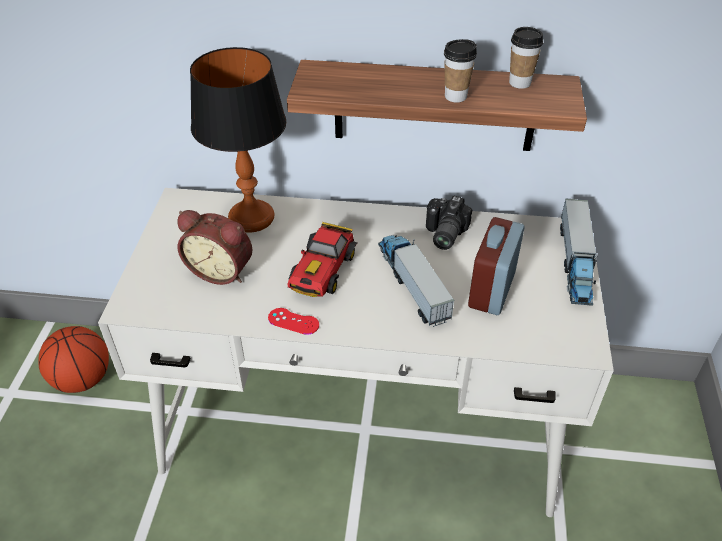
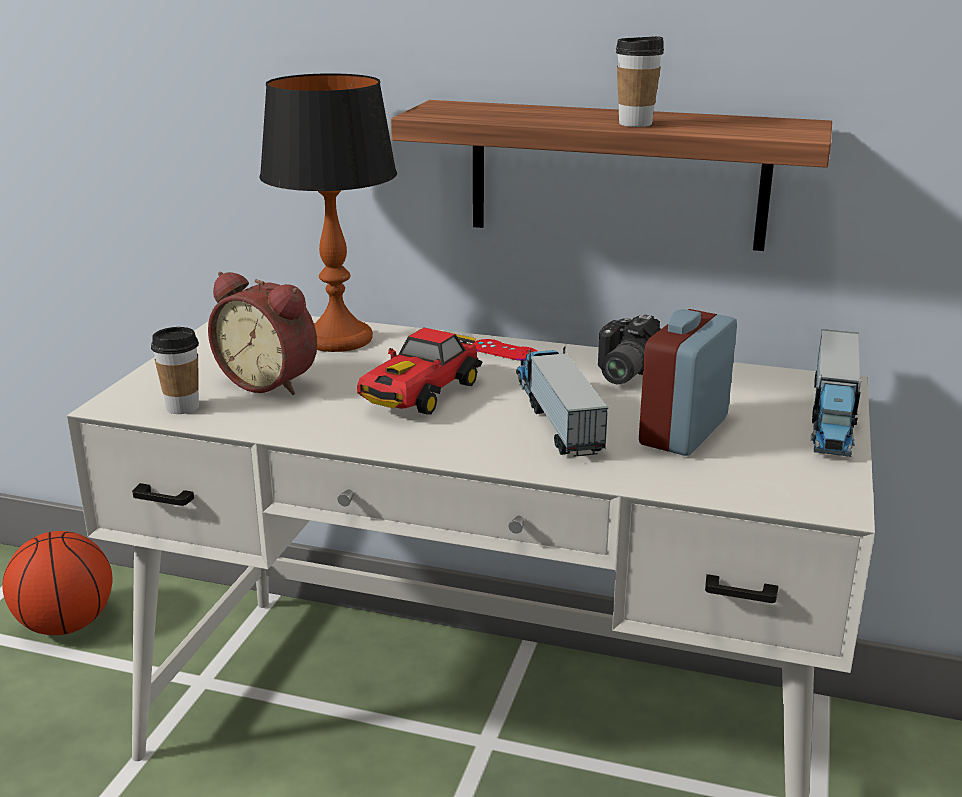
camera: 10 degrees right, 20 degrees down
red game controller [268,308,319,335] -> red game controller moved to [472,339,537,361]
cup [509,27,543,89] -> cup moved to [151,327,199,414]

